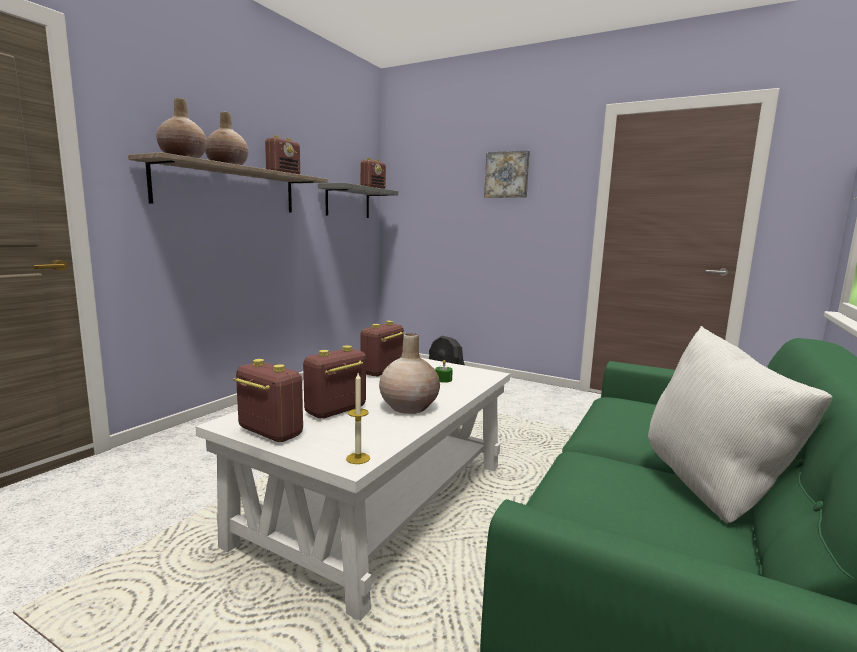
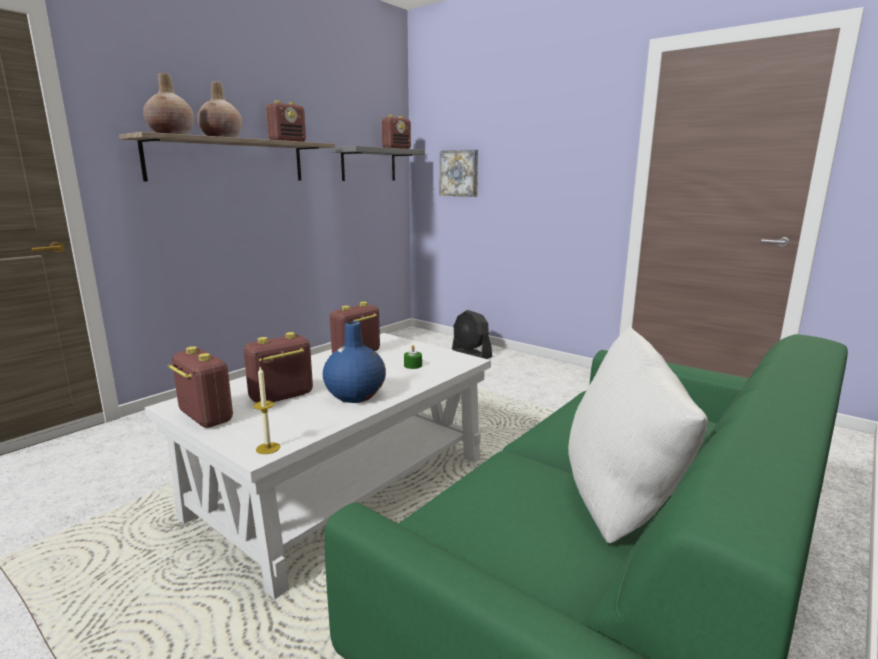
camera: 10 degrees right, 5 degrees up
beige vase [379,333,440,414] -> blue vase [323,321,386,403]
picture [484,150,530,198] -> picture moved to [440,150,478,197]

